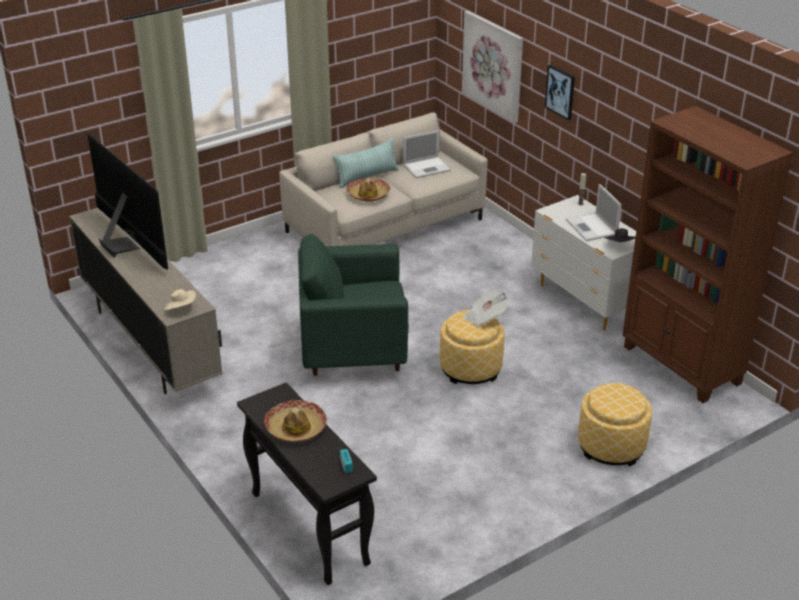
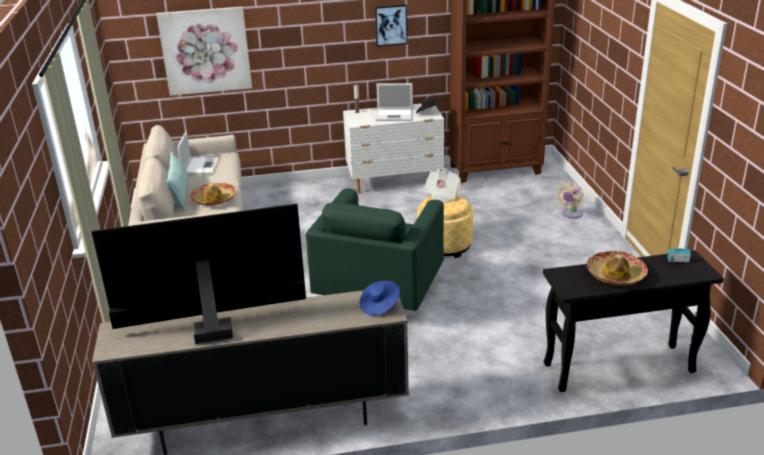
camera: 65 degrees left, 5 degrees down
beige hat [164,289,196,311] -> blue hat [360,281,400,316]
picture [545,65,575,120] -> picture moved to [375,4,407,47]
ottoman [578,383,652,466] -> beige fan [557,182,584,219]

